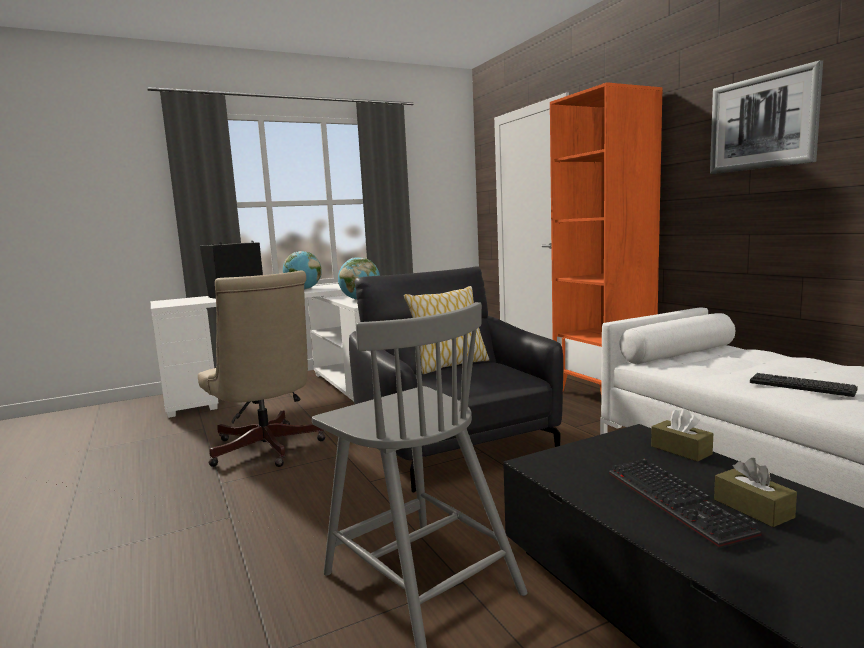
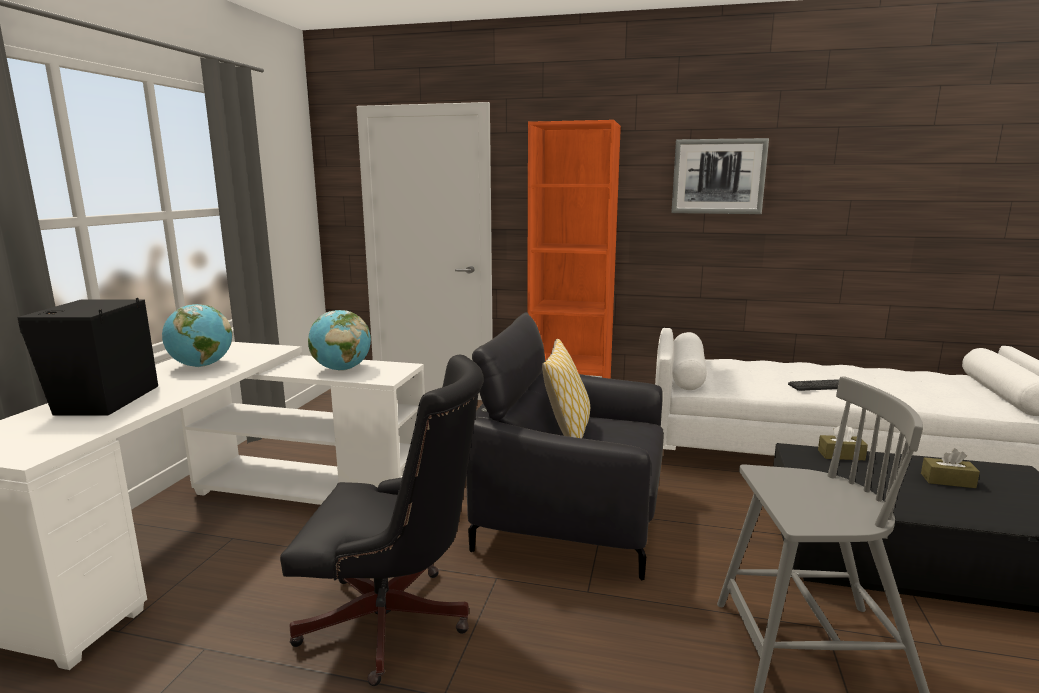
camera: 50 degrees left, 5 degrees up
beige office chair [198,270,326,467] -> black office chair [280,355,484,686]
keyboard [609,459,761,549] -> none

